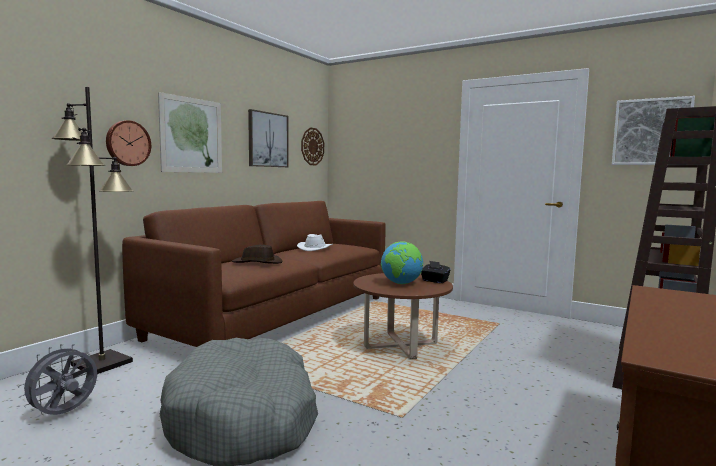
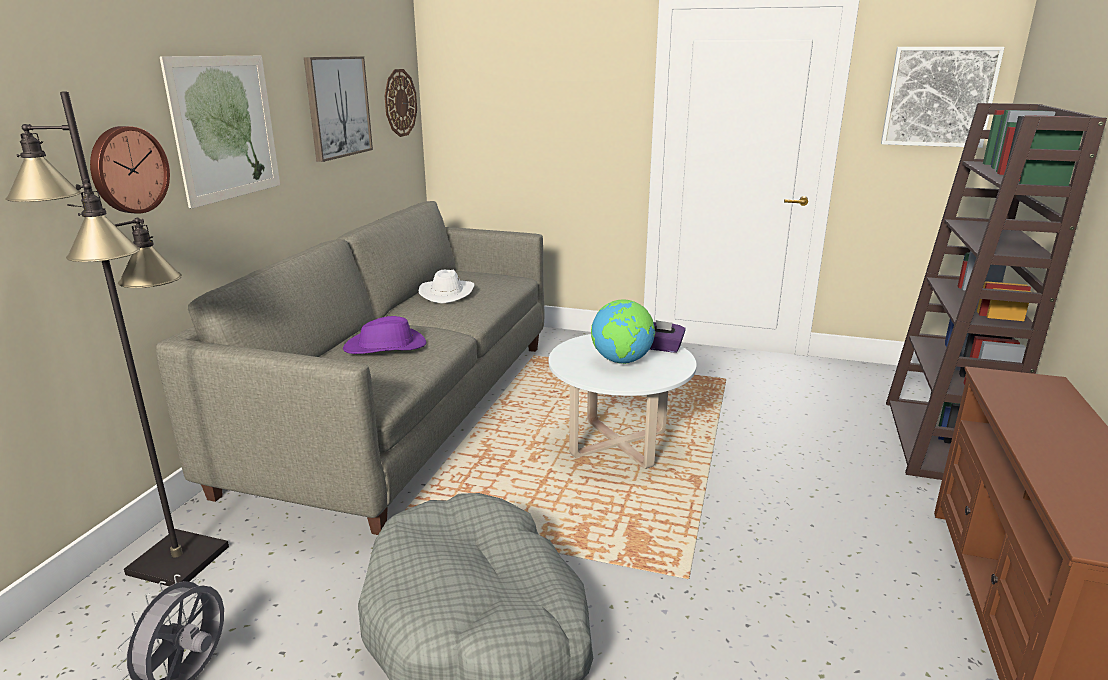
camera: 15 degrees left, 15 degrees up
brown sofa [122,201,386,347] -> grey sofa [156,201,544,535]
brown hat [232,245,282,264] -> purple hat [343,316,427,354]
brown coffee table [353,273,453,360] -> white coffee table [549,334,697,469]
black tissue box [421,261,451,283] -> purple tissue box [650,320,686,353]

